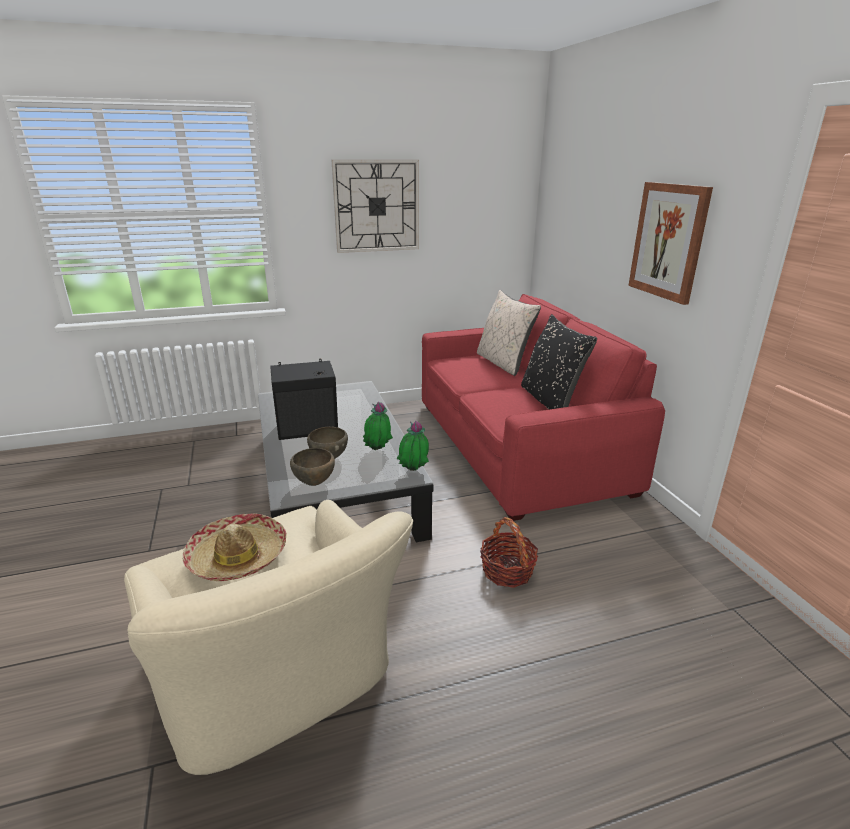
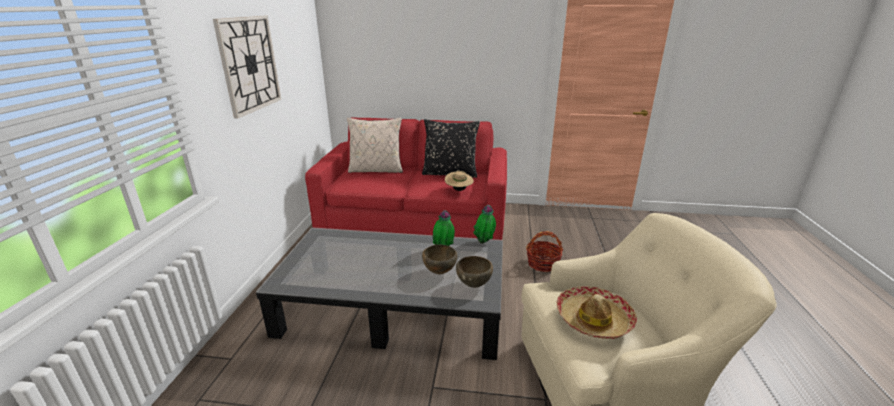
camera: 65 degrees left, 0 degrees up
black speaker [270,359,338,440] -> none
picture [628,182,713,305] -> none
none -> beige hat [445,171,474,191]

